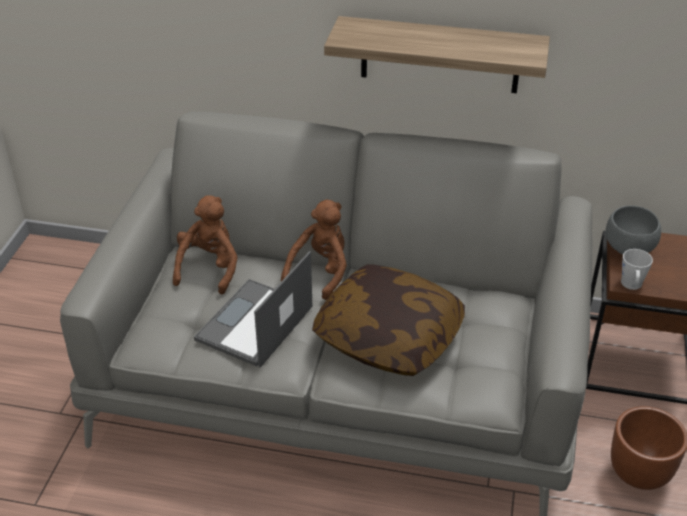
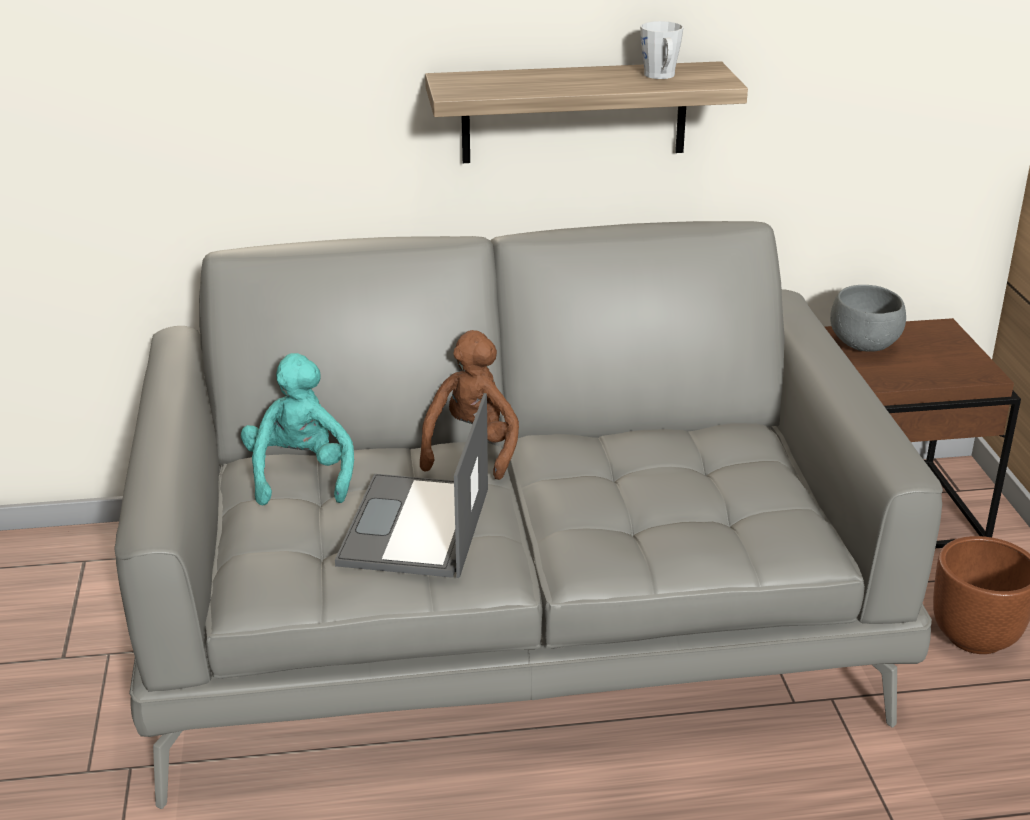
camera: 20 degrees left, 10 degrees down
brown plush toy [173,195,238,295] -> turquoise plush toy [241,353,354,505]
pillow [312,264,465,376] -> none
grey mug [621,249,653,290] -> grey mug moved to [640,21,684,79]

